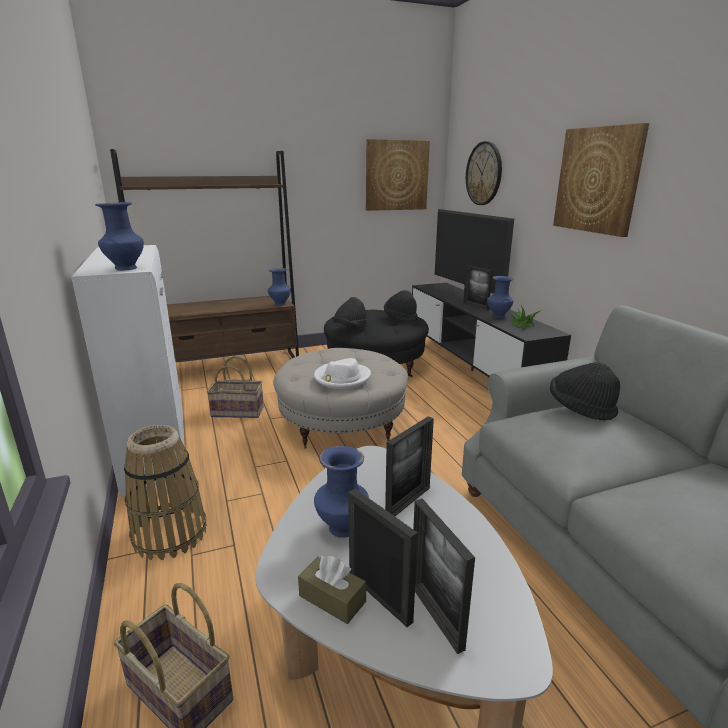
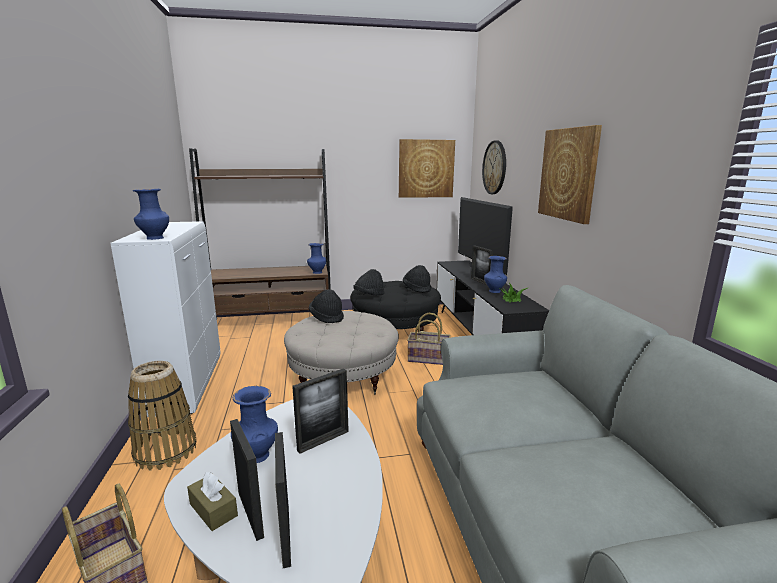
camera: 10 degrees right, 5 degrees down
basket [207,356,264,418] -> basket moved to [407,313,451,365]
white hat [314,358,371,389] -> none
black hat [550,362,620,421] -> black hat moved to [309,289,344,323]

